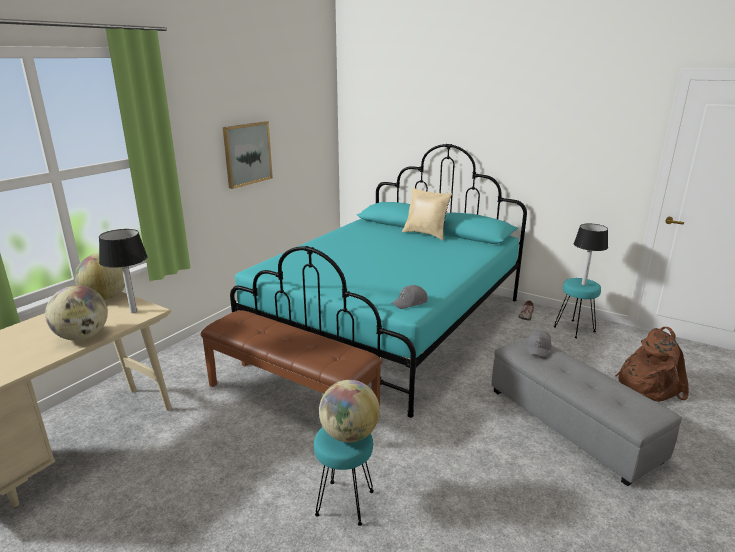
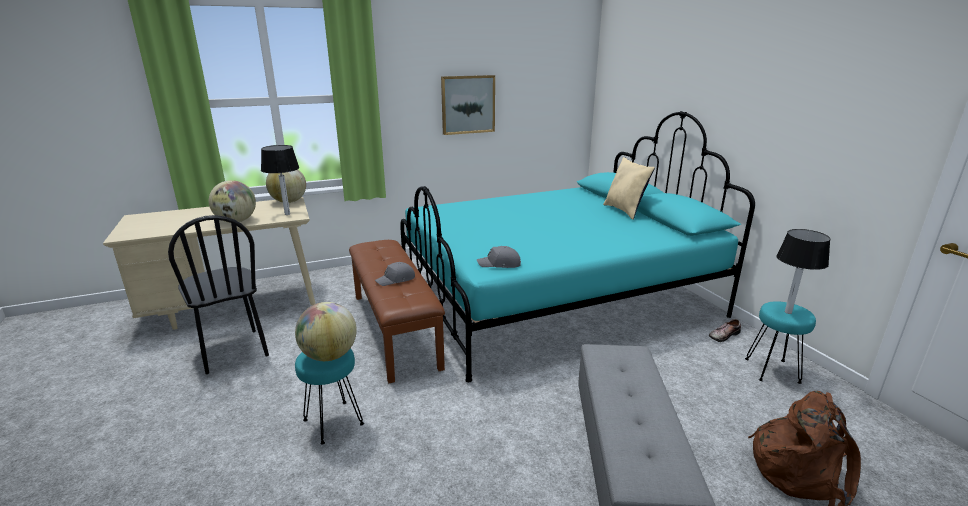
camera: 35 degrees right, 0 degrees up
grey cap [526,330,551,357] -> grey cap moved to [375,262,415,286]
none -> black chair [168,215,269,374]

